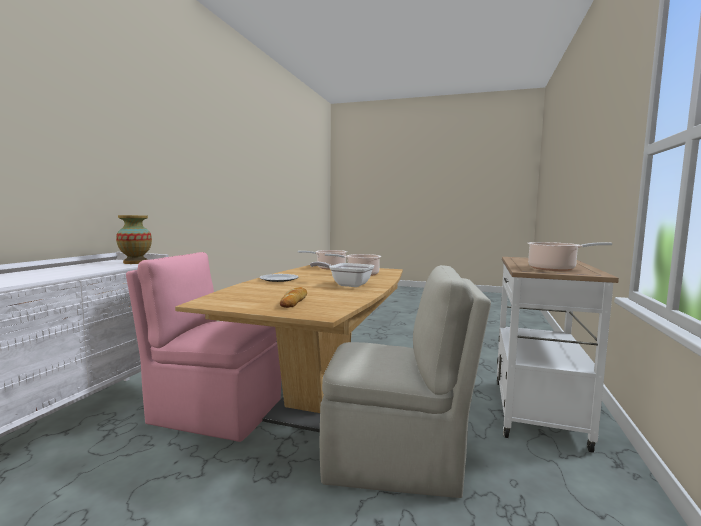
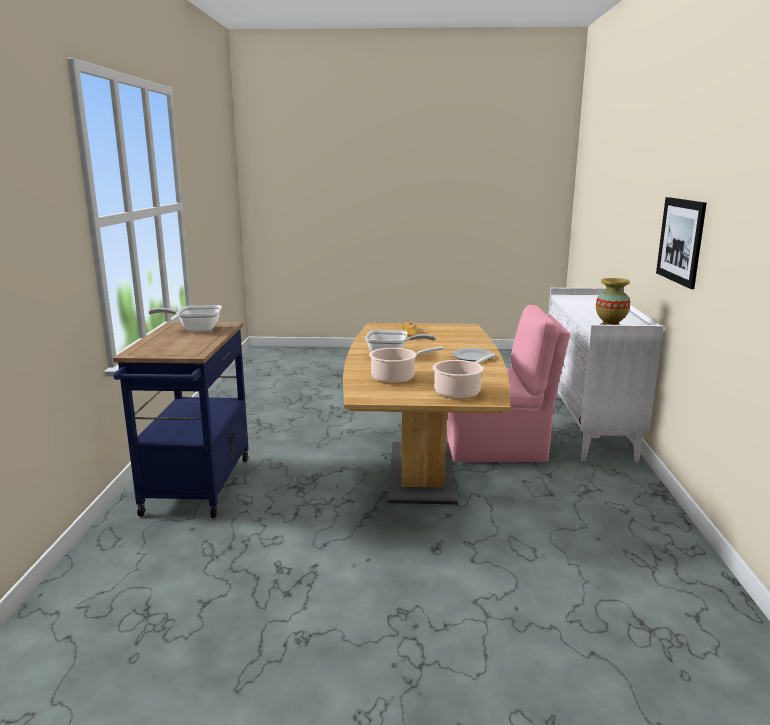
camera: 165 degrees right, 10 degrees up
beige chair [320,265,491,498] -> none
white cart [497,257,619,453] -> blue cart [113,322,249,518]
cooking pot [527,242,612,271] -> frying pan [148,305,222,332]
none -> picture [656,197,707,289]

